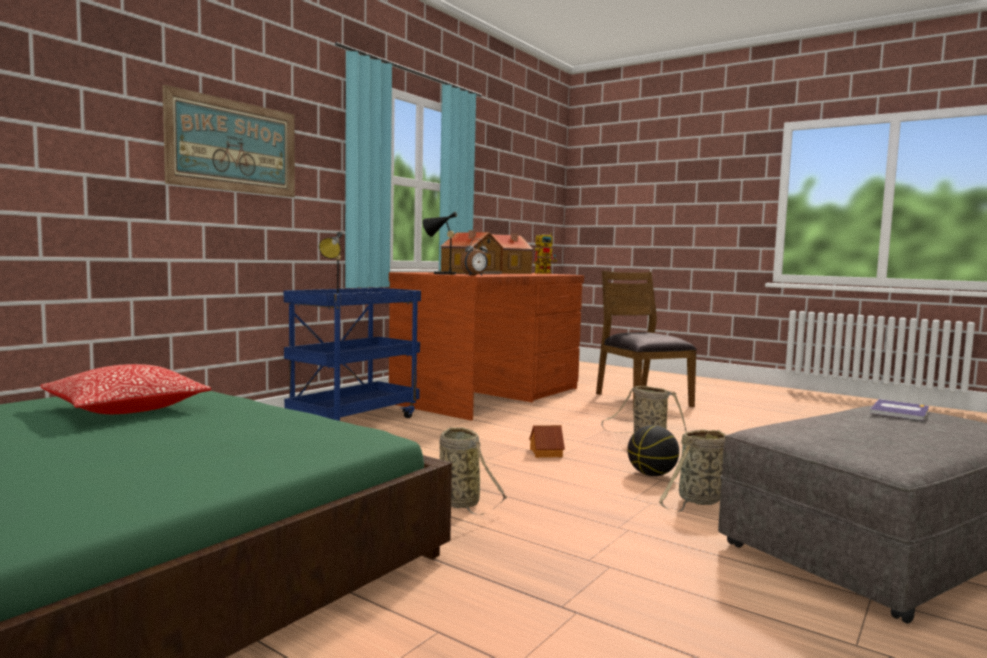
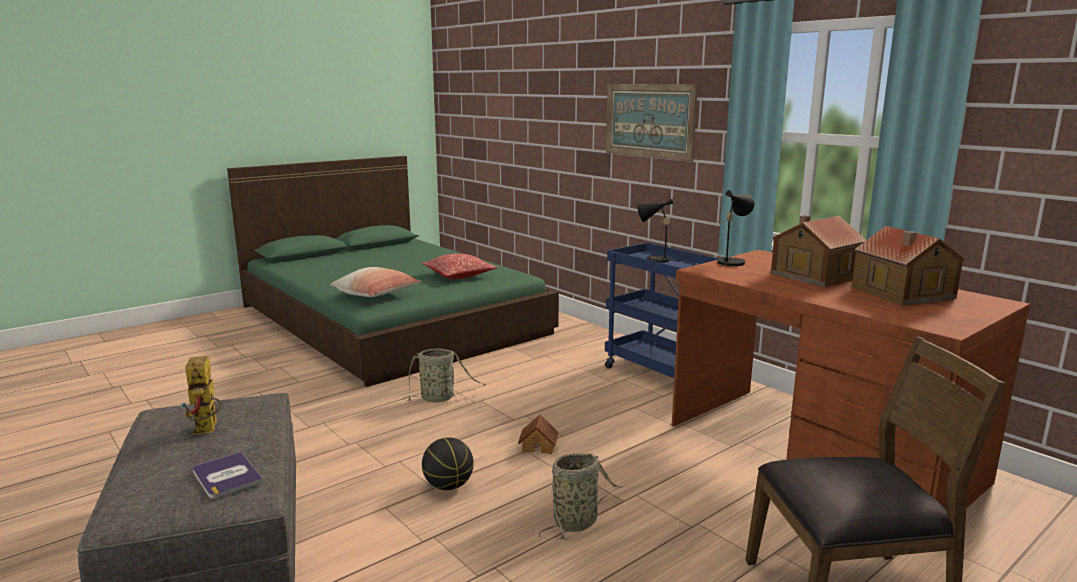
camera: 105 degrees right, 10 degrees up
alarm clock [460,239,488,276] -> none
toy robot [534,233,557,274] -> toy robot moved to [181,356,221,435]
basket [659,429,726,513] -> none
none -> pillow [330,267,421,297]

